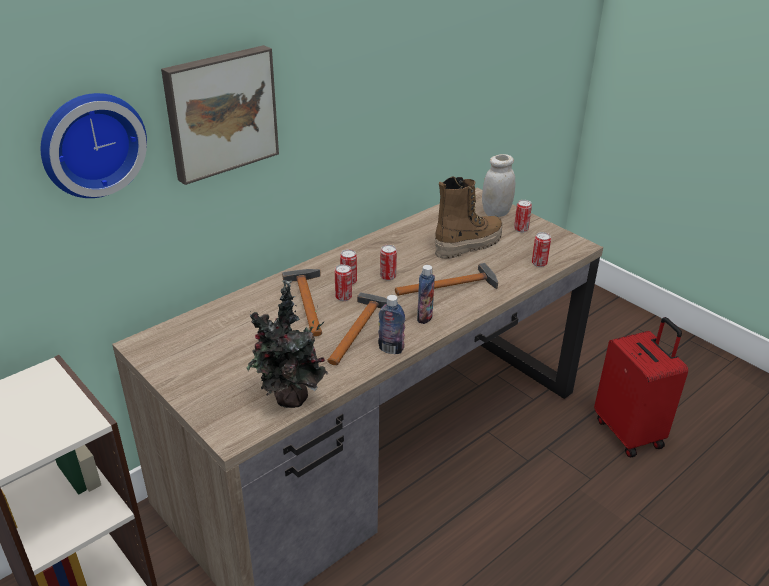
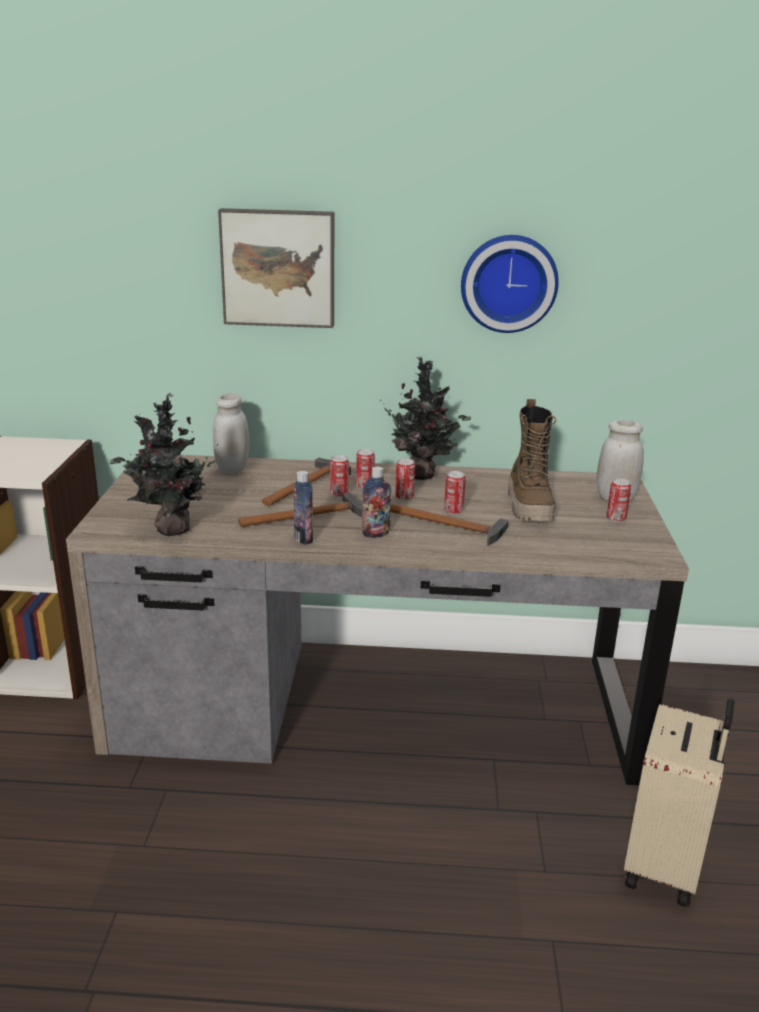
camera: 45 degrees right, 10 degrees down
wall clock [41,93,147,198] -> wall clock moved to [461,235,559,333]
boot [435,176,502,259] -> boot turned 75 degrees clockwise [508,399,556,521]
can [532,232,551,267] -> can moved to [444,471,466,514]
red suitcase [594,317,688,457] -> beige suitcase [624,698,735,907]
none -> white jar [213,394,249,474]
none -> potted plant [380,357,471,480]

